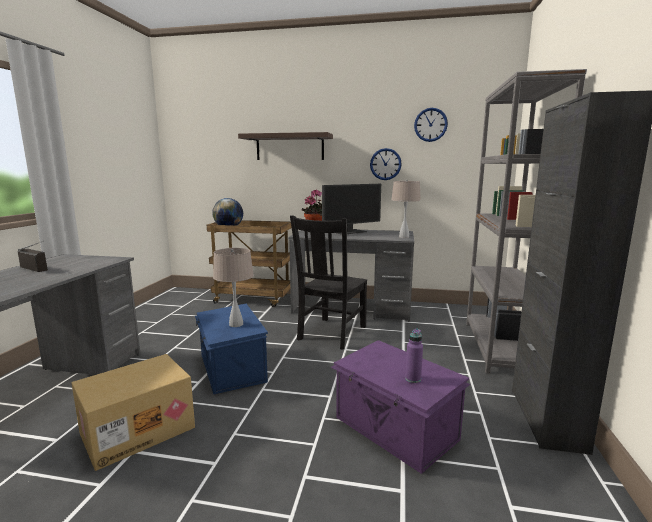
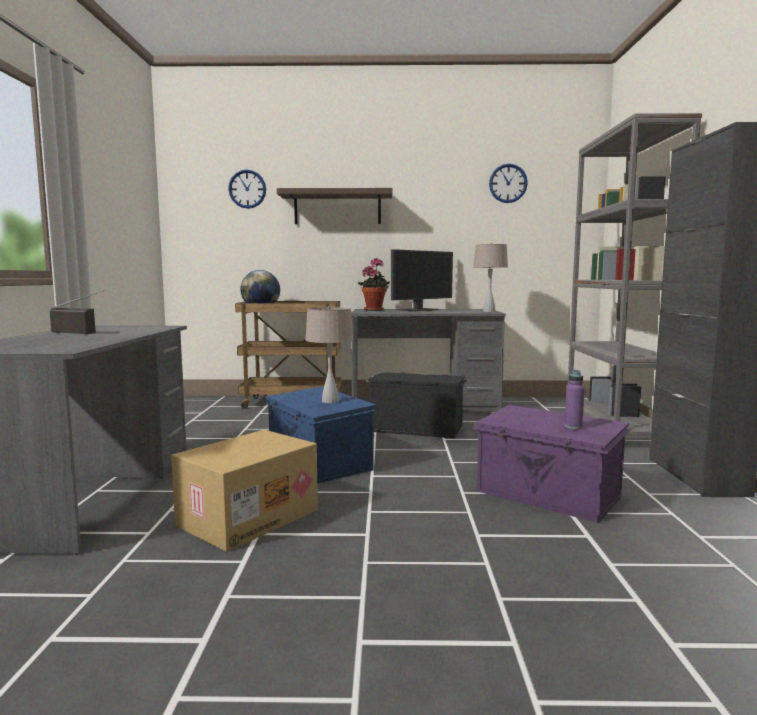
camera: 10 degrees left, 5 degrees down
black chair [290,215,367,349] -> black storage box [367,372,467,439]
wall clock [370,148,402,180] -> wall clock moved to [228,169,266,209]

